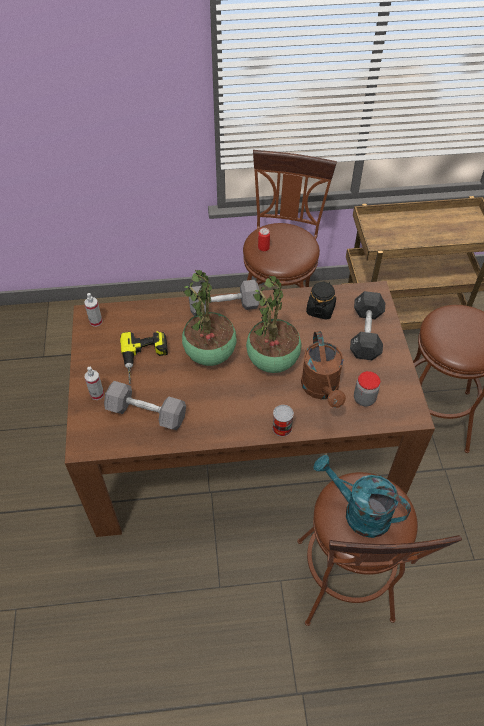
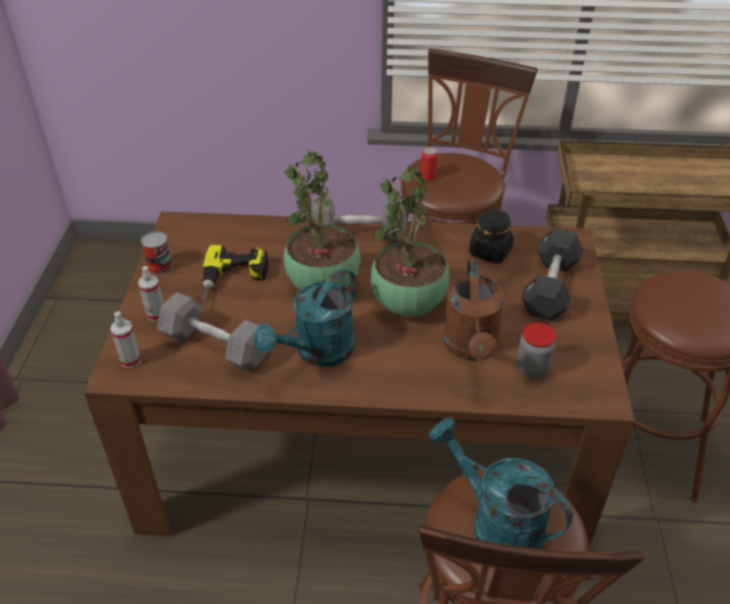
camera: 10 degrees right, 10 degrees down
spray bottle [84,293,103,327] -> spray bottle moved to [110,312,141,368]
can [272,405,294,437] -> can moved to [141,231,173,275]
none -> turquoise watering can [254,269,357,367]

